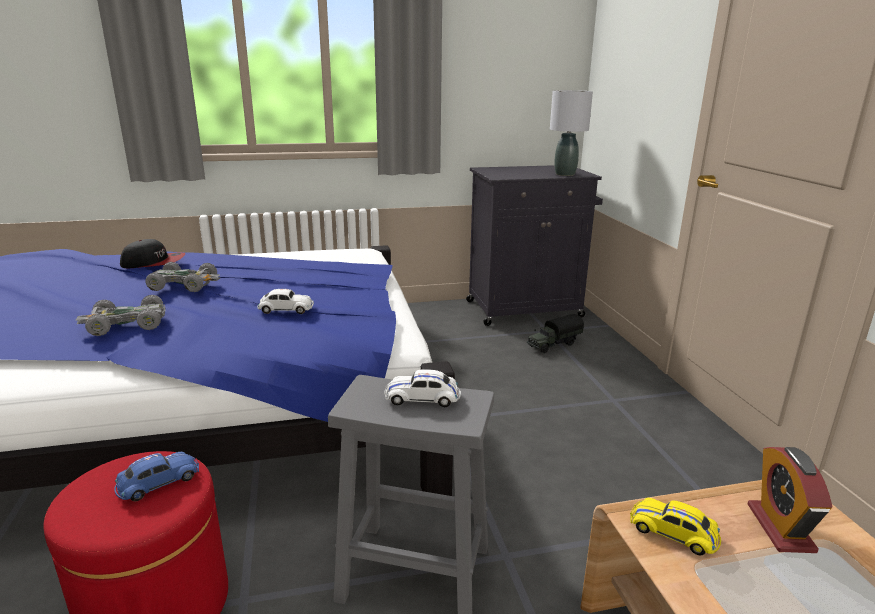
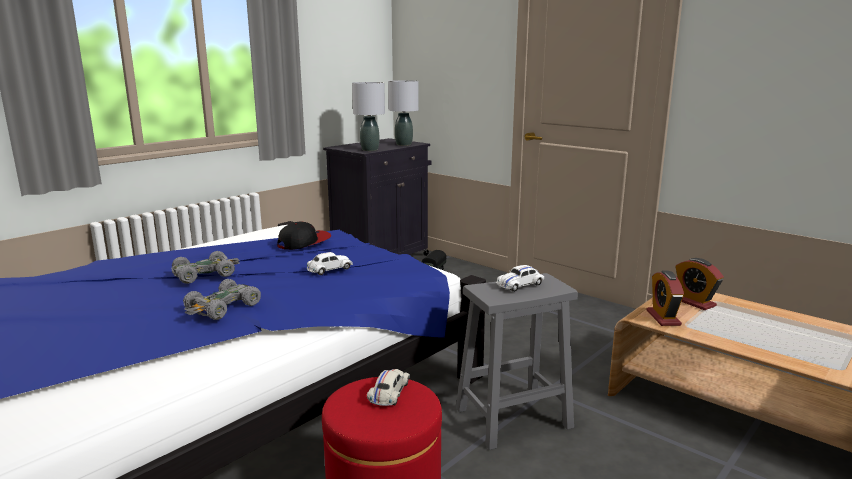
camera: 35 degrees left, 5 degrees down
blue toy car [115,452,199,502] -> white toy car [367,369,410,406]
cap [120,239,185,268] -> cap moved to [277,221,331,250]
yellow toy car [630,498,721,556] -> alarm clock [646,271,684,326]
none -> grey table lamp [352,82,385,151]

